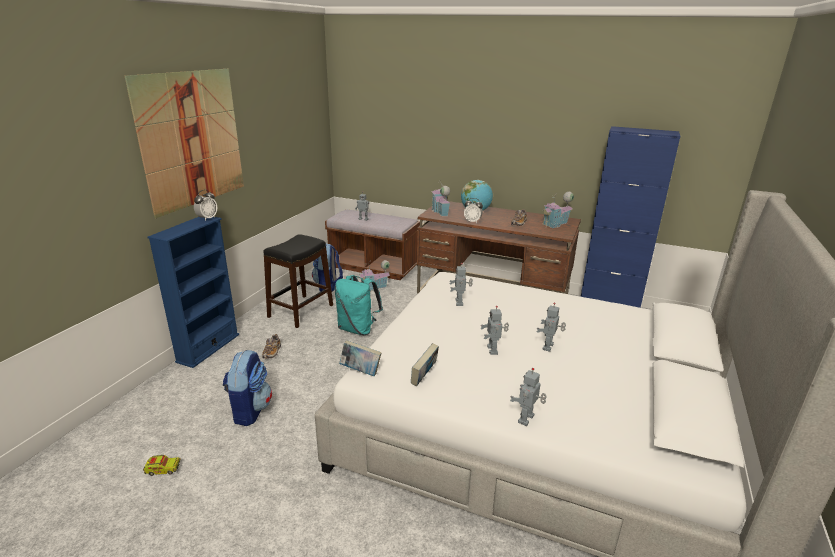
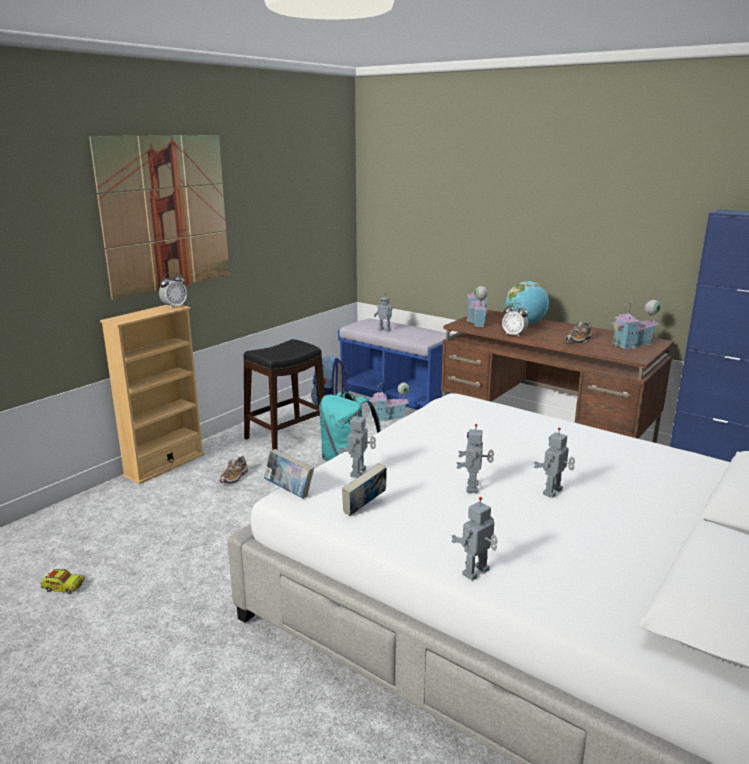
camera: 15 degrees right, 5 degrees down
blue bookcase [148,217,239,368] -> beige bookcase [100,305,205,484]
backpack [223,350,272,426] -> none
brown bench [325,210,420,280] -> blue bench [338,318,453,410]
toy robot [449,263,473,306] -> toy robot moved to [339,411,376,478]

